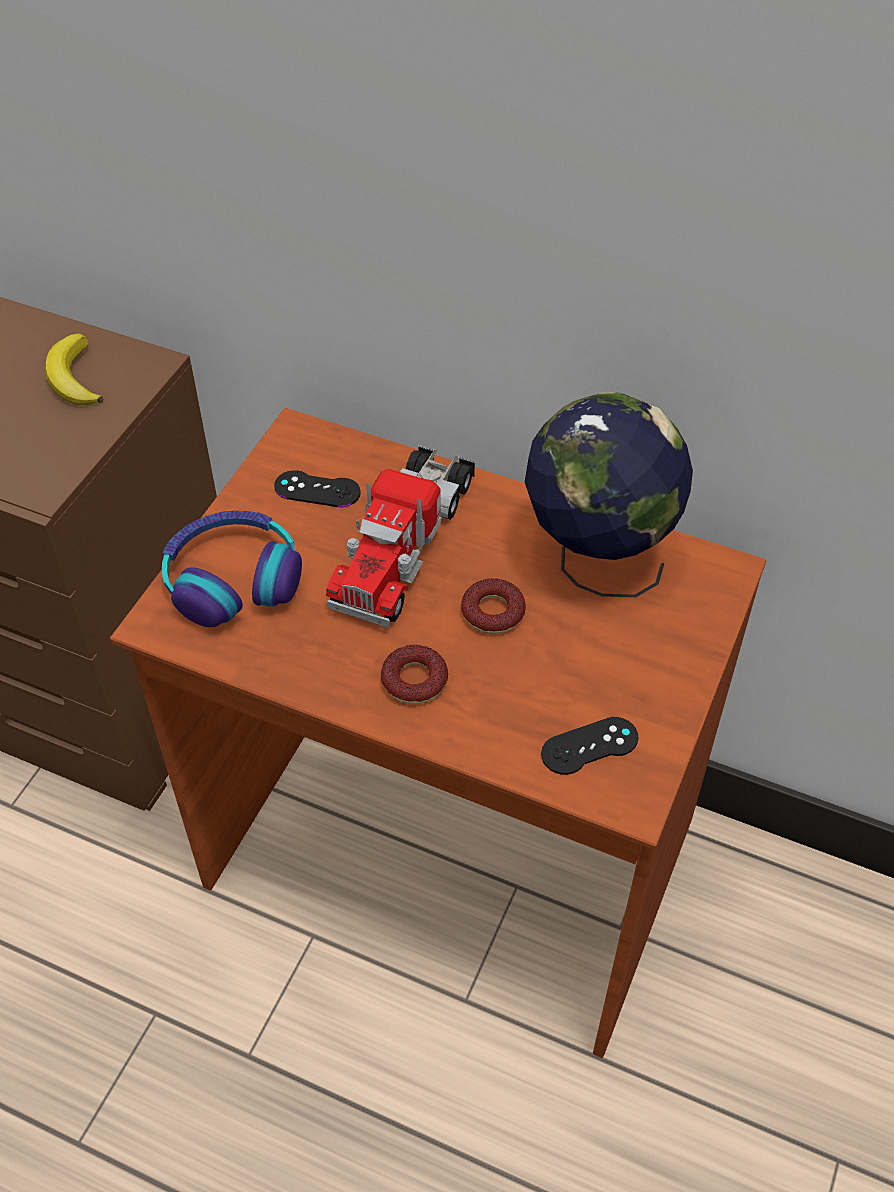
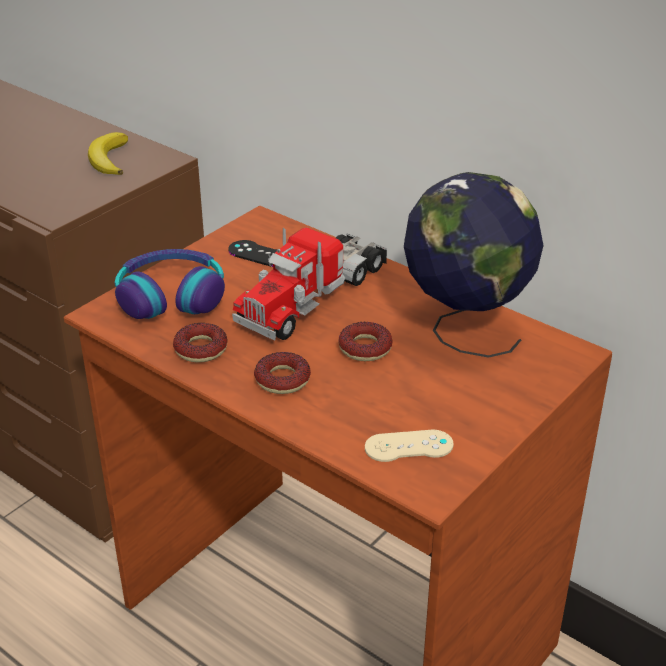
camera: 15 degrees right, 15 degrees down
black game controller [541,717,639,775] -> beige game controller [365,430,454,462]
none -> donut [173,323,228,363]

